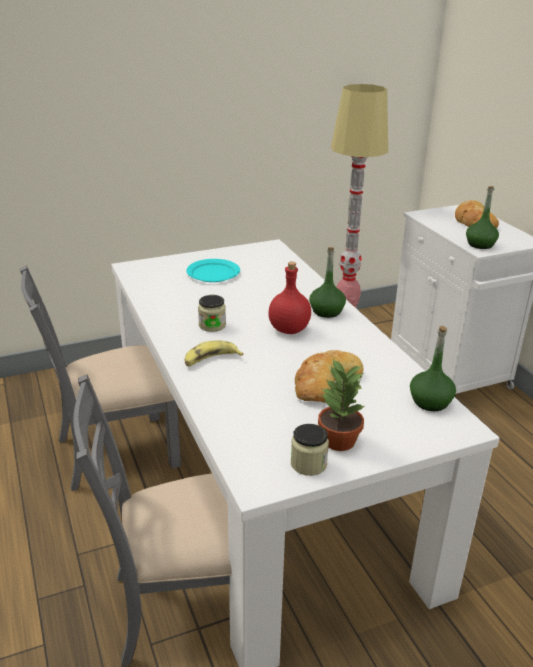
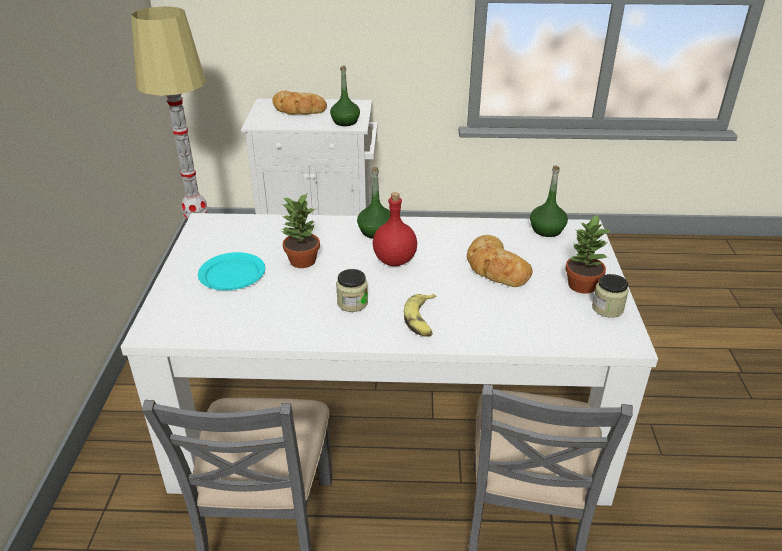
camera: 65 degrees left, 5 degrees up
none -> potted plant [281,194,320,268]

